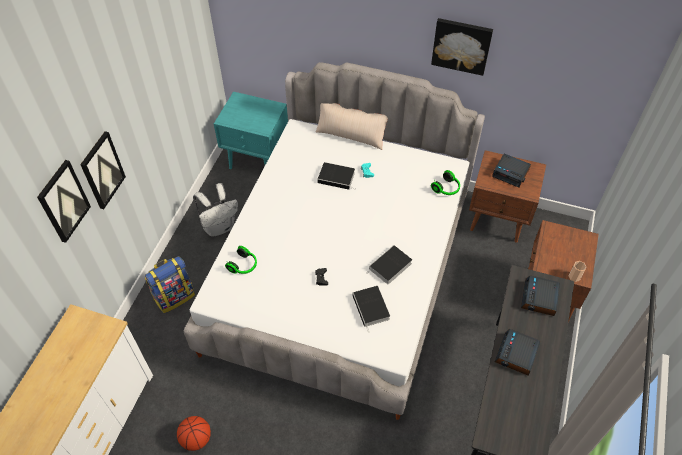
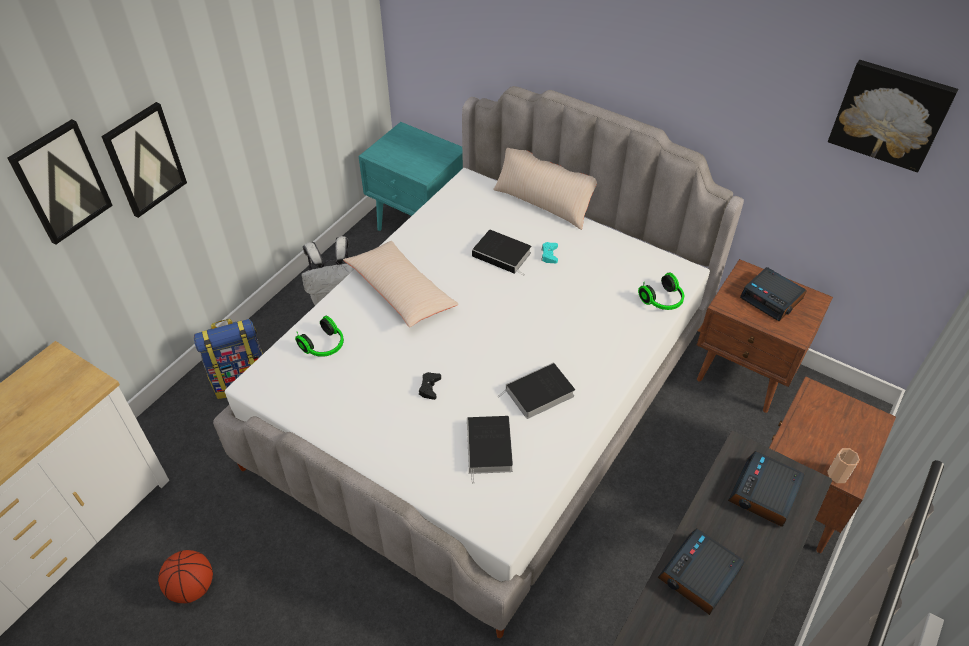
camera: 15 degrees right, 5 degrees down
picture [431,18,493,76] -> picture moved to [828,60,958,172]
none -> beige pillow [343,241,459,327]

